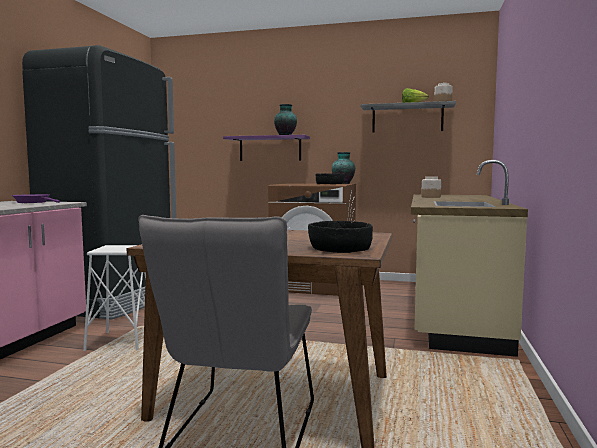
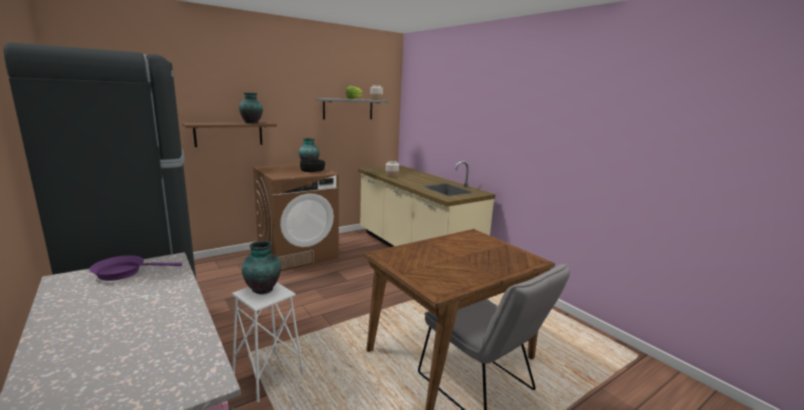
camera: 50 degrees left, 10 degrees up
purple shelf [223,135,310,161] -> brown shelf [182,122,277,147]
black bowl [308,221,373,253] -> none
none -> vase [242,241,281,294]

